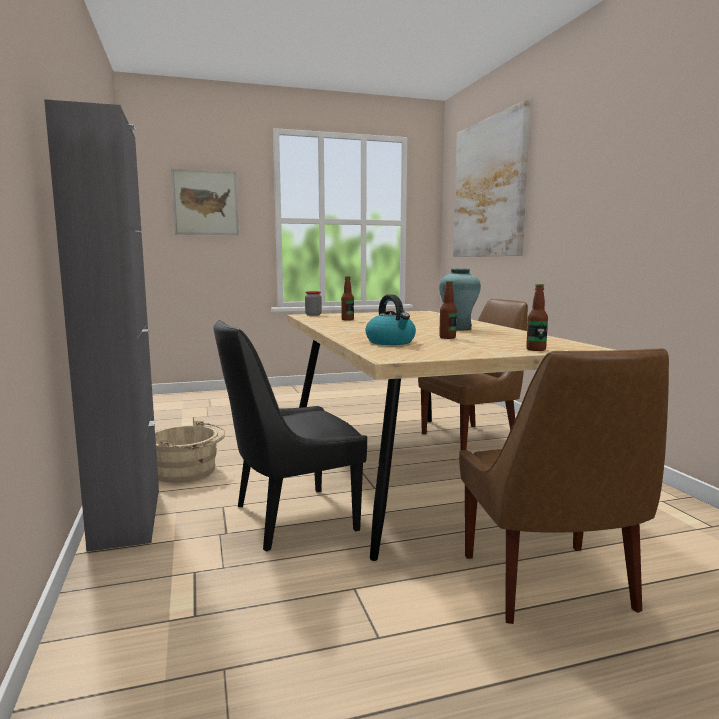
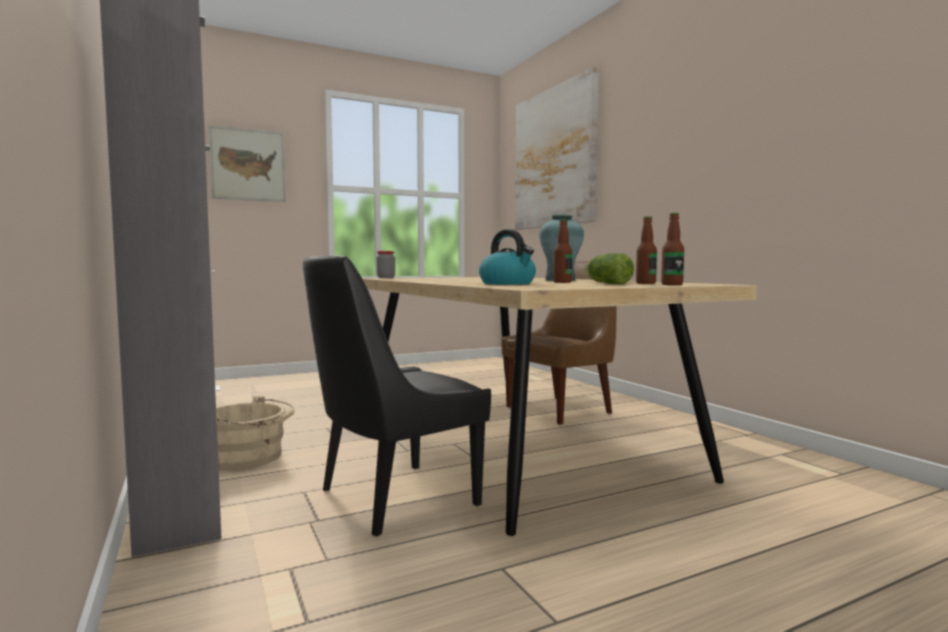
camera: 10 degrees left, 5 degrees down
bottle [341,276,354,320] -> bottle moved to [636,216,657,284]
brown chair [459,348,669,624] -> none
none -> lettuce [585,253,634,284]

